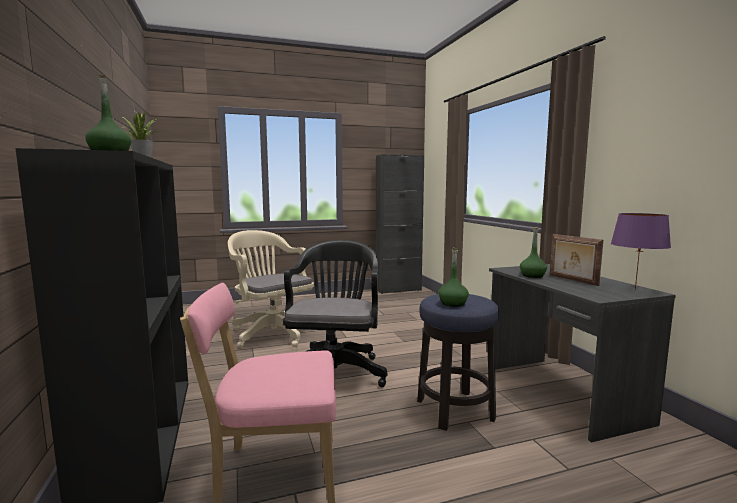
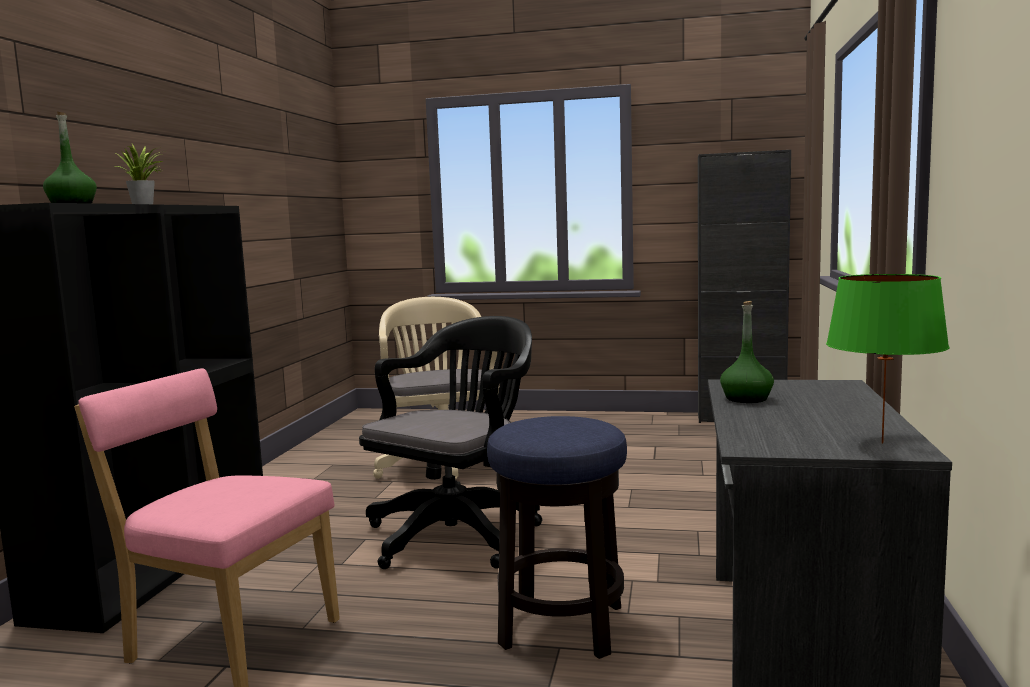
camera: 30 degrees right, 0 degrees up
green bottle [438,248,469,307] -> none
picture frame [550,234,603,286] -> none
purple table lamp [611,213,671,290] -> green table lamp [826,274,949,443]

